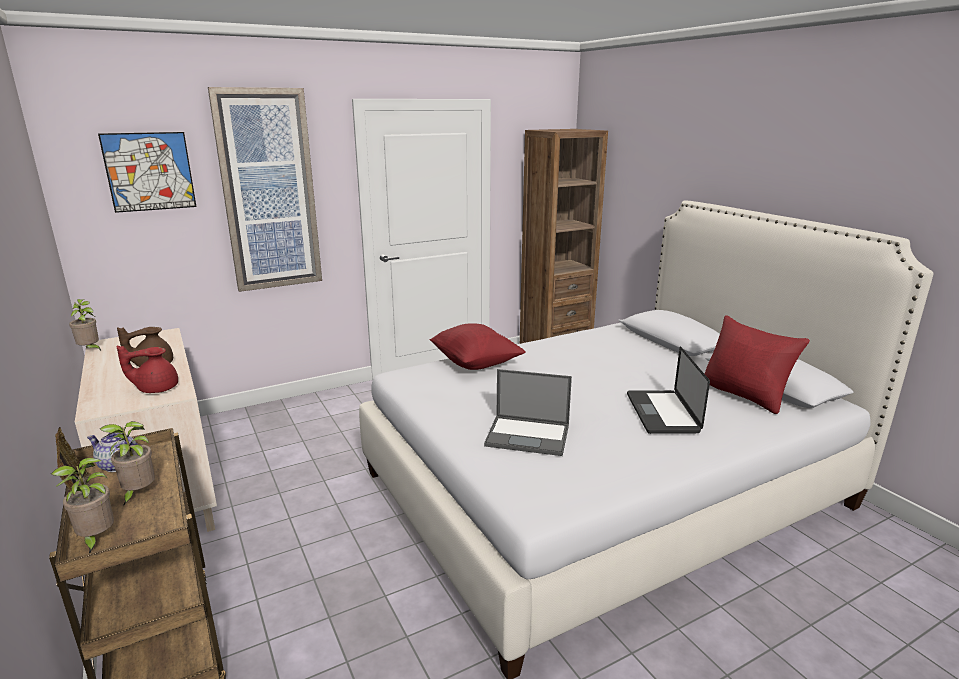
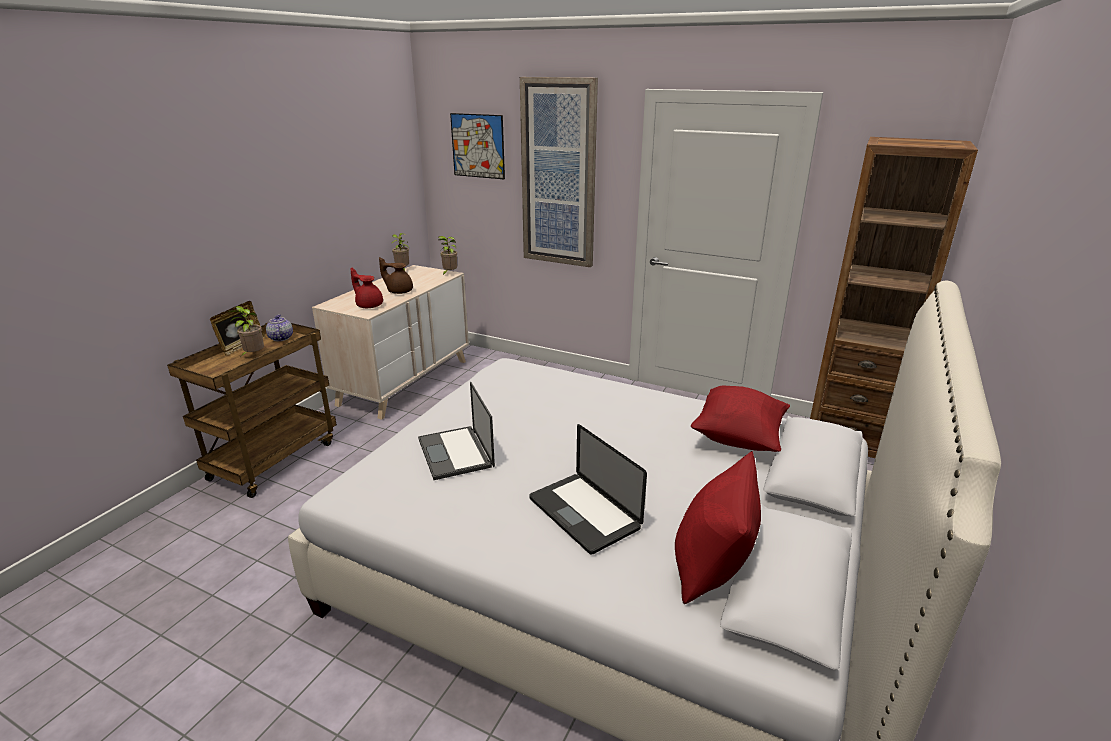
camera: 55 degrees right, 5 degrees up
potted plant [51,458,114,553] -> potted plant moved to [438,236,457,276]
red pillow [430,323,526,370] -> red pillow moved to [691,386,790,452]
laptop [627,346,710,434] -> laptop turned 90 degrees counterclockwise [529,424,647,555]

